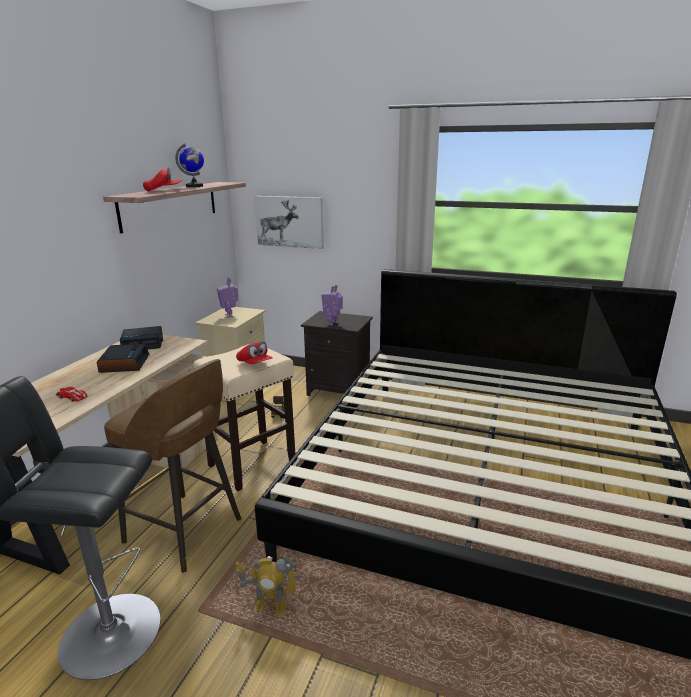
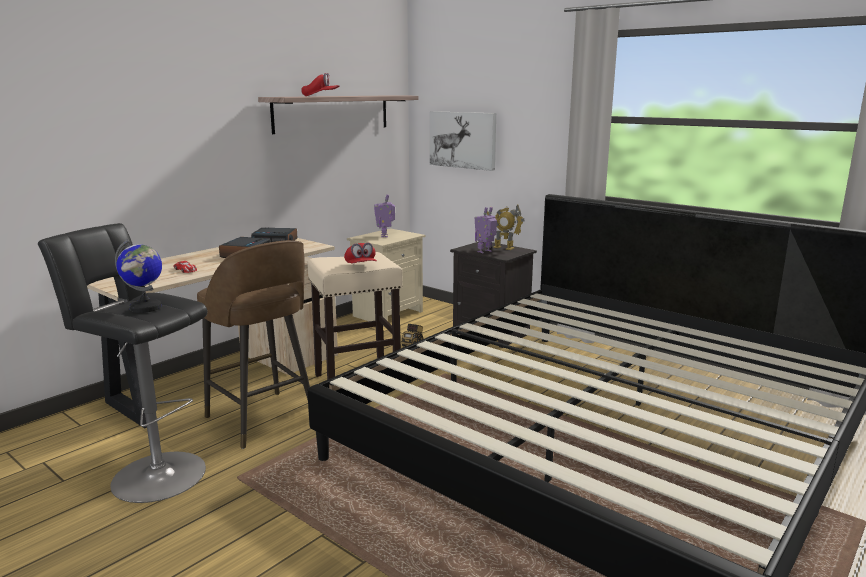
camera: 20 degrees right, 5 degrees down
globe [175,144,204,187] -> globe moved to [115,239,162,313]
toy robot [235,554,300,616] -> toy robot moved to [487,204,525,250]

